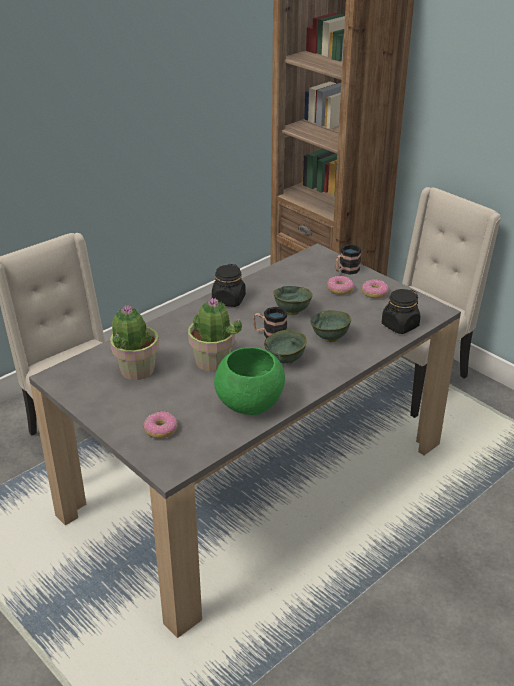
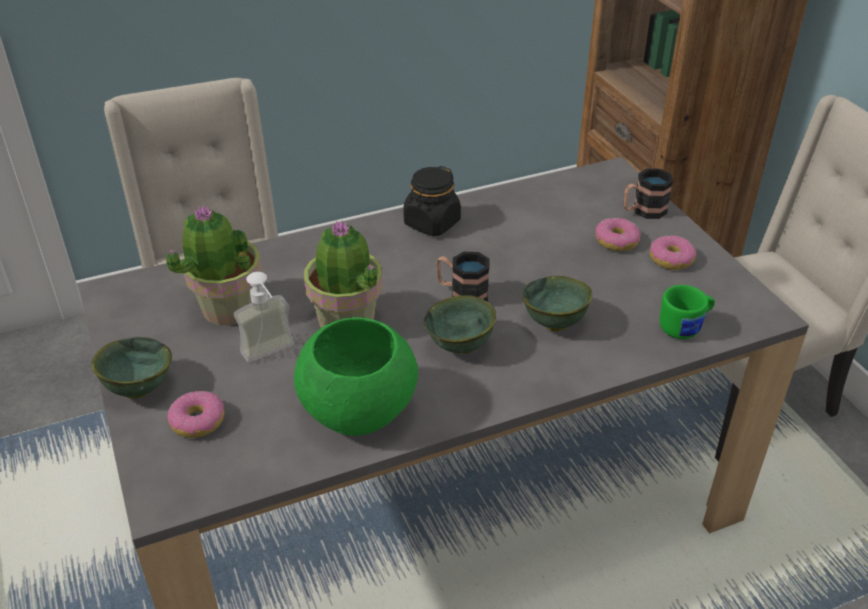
camera: 20 degrees right, 5 degrees up
green bowl [273,286,313,315] -> green bowl moved to [91,337,172,399]
black jar [382,289,420,334] -> green mug [660,285,715,339]
none -> soap dispenser [234,272,294,363]

